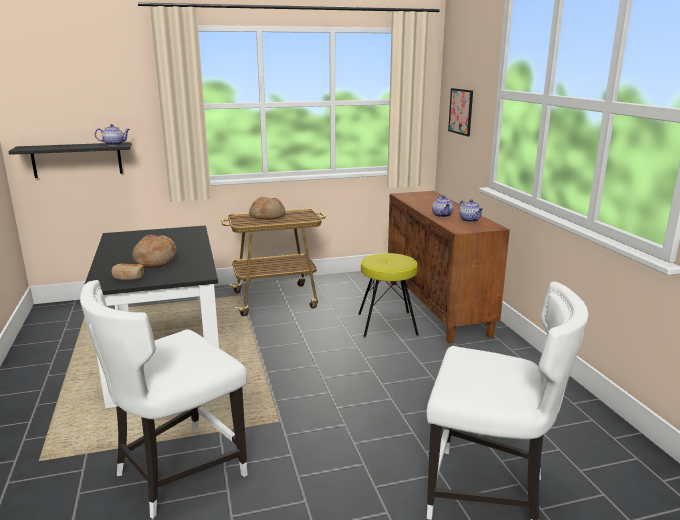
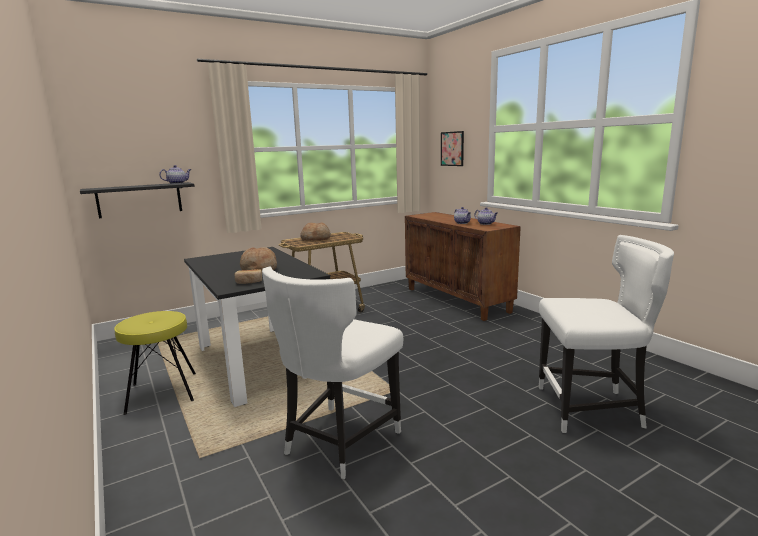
camera: 15 degrees left, 5 degrees down
yellow stool [358,253,419,338] -> yellow stool moved to [114,311,196,415]

